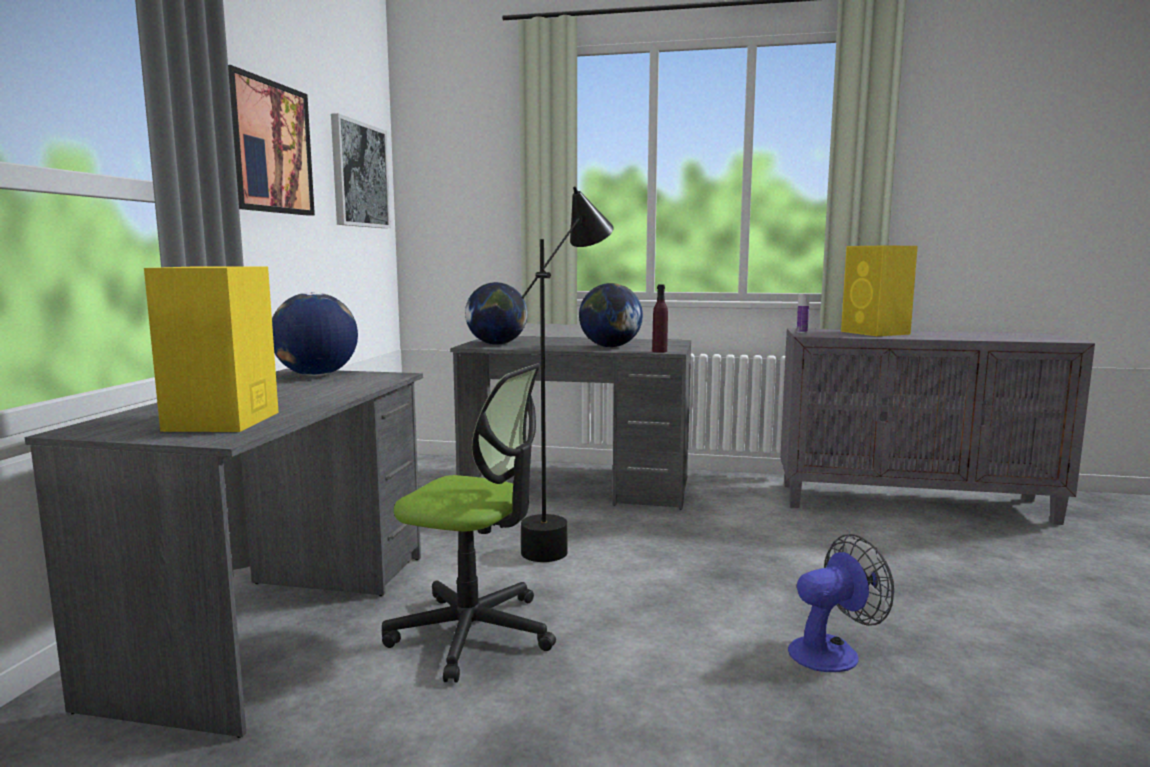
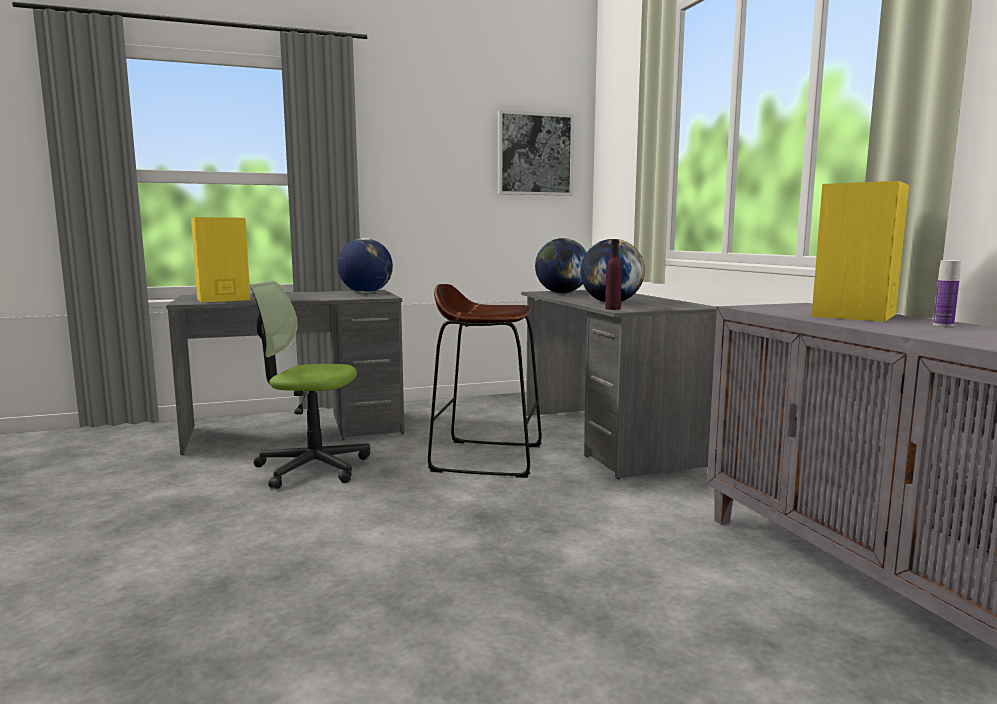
camera: 60 degrees right, 0 degrees up
picture [228,65,315,215] -> none
office chair [382,363,556,683] -> office chair turned 105 degrees clockwise [250,281,370,489]
black floor lamp [521,186,613,562] -> brown stool [428,284,542,478]
fan [788,534,894,672] -> none
bottle [797,294,809,333] -> bottle moved to [933,260,961,326]

